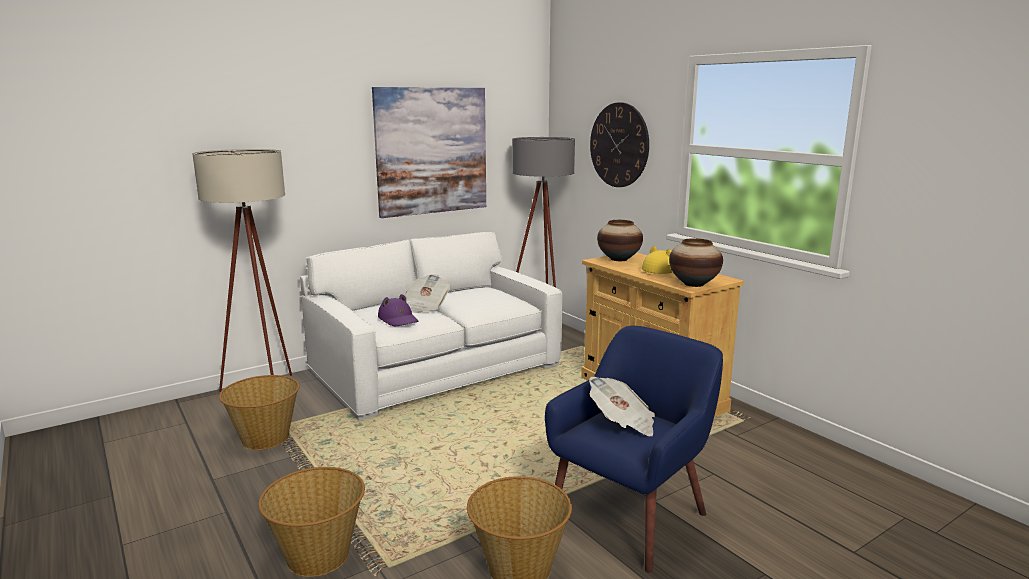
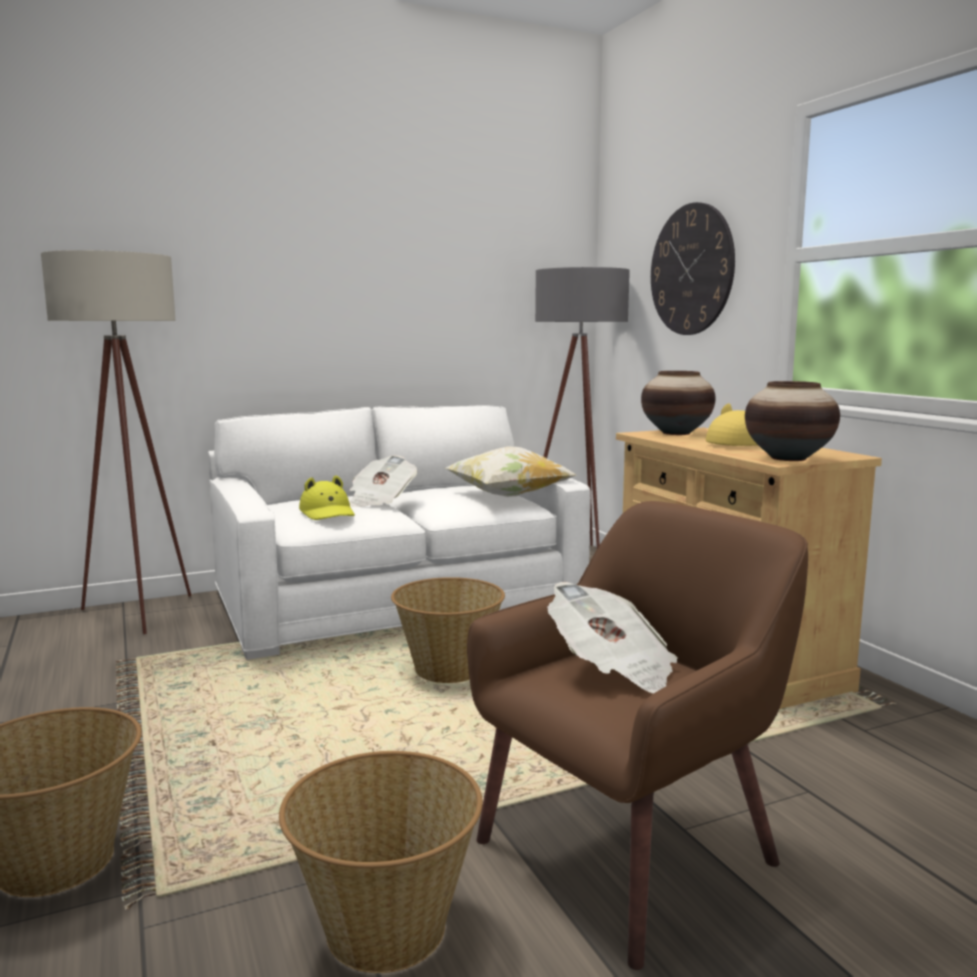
camera: 10 degrees right, 5 degrees down
basket [219,375,299,450] -> basket moved to [391,577,505,683]
picture [372,87,486,218] -> none
purple hat [378,294,418,326] -> yellow hat [299,475,355,520]
blue armchair [545,326,723,573] -> brown armchair [467,501,808,970]
none -> pillow [445,446,576,497]

